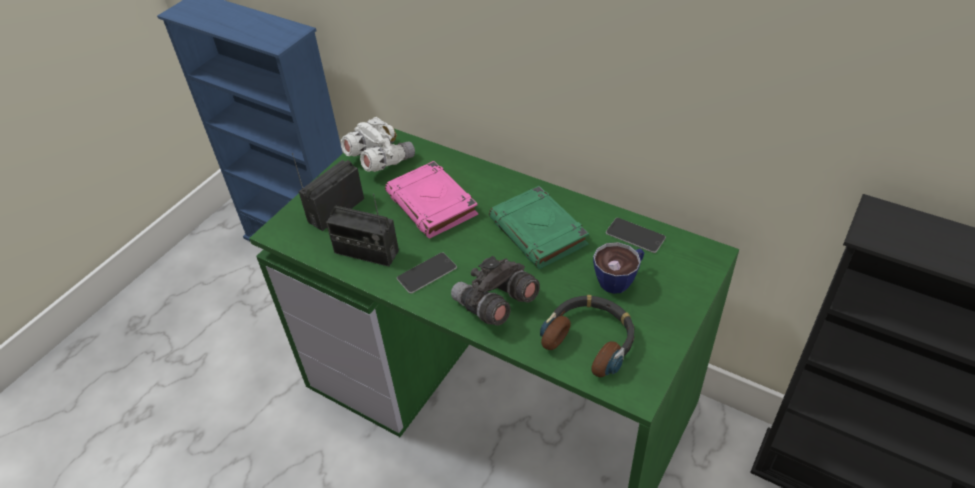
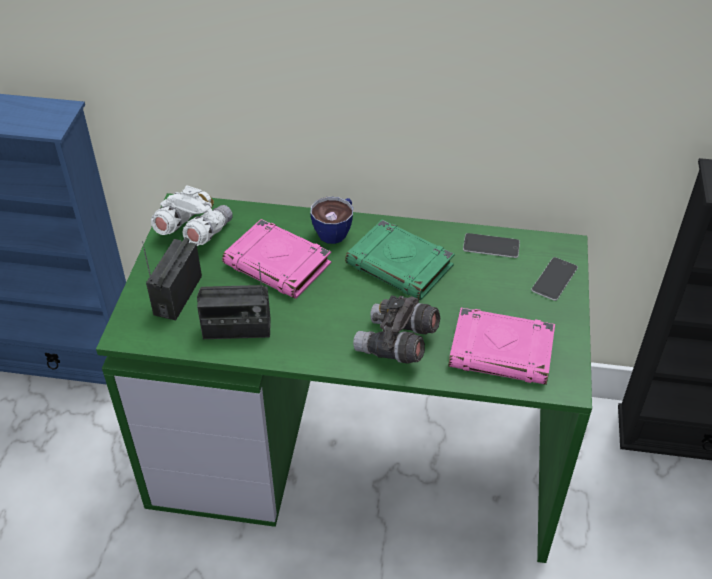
camera: 25 degrees left, 0 degrees up
phone [397,252,457,294] -> phone moved to [531,257,578,301]
headphones [540,295,634,377] -> pink book [448,308,555,385]
cup [593,242,644,294] -> cup moved to [310,197,353,244]

